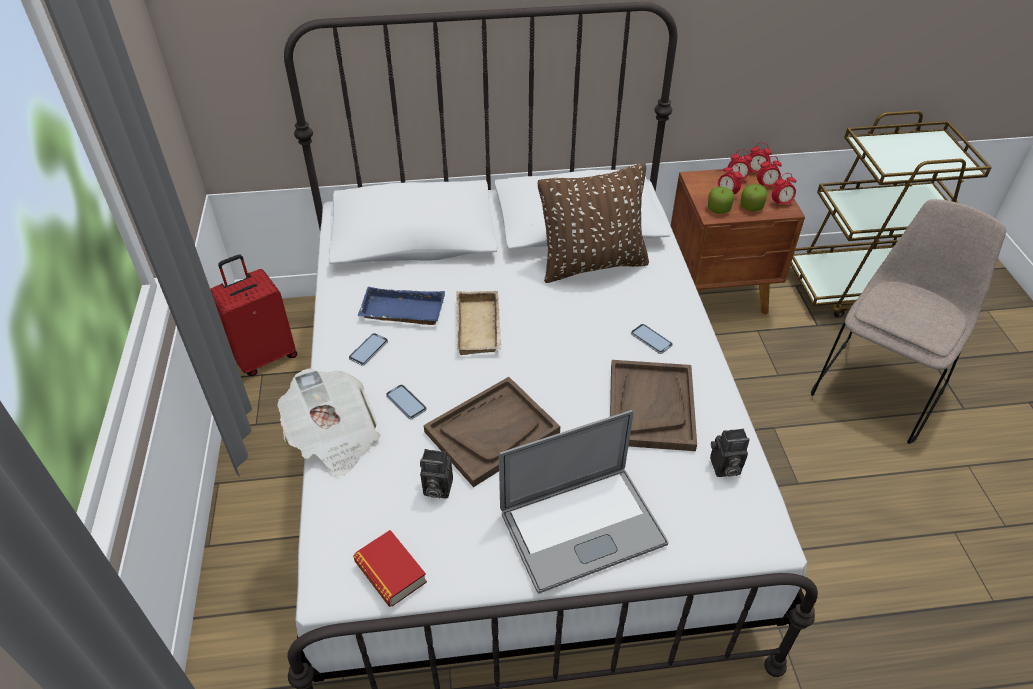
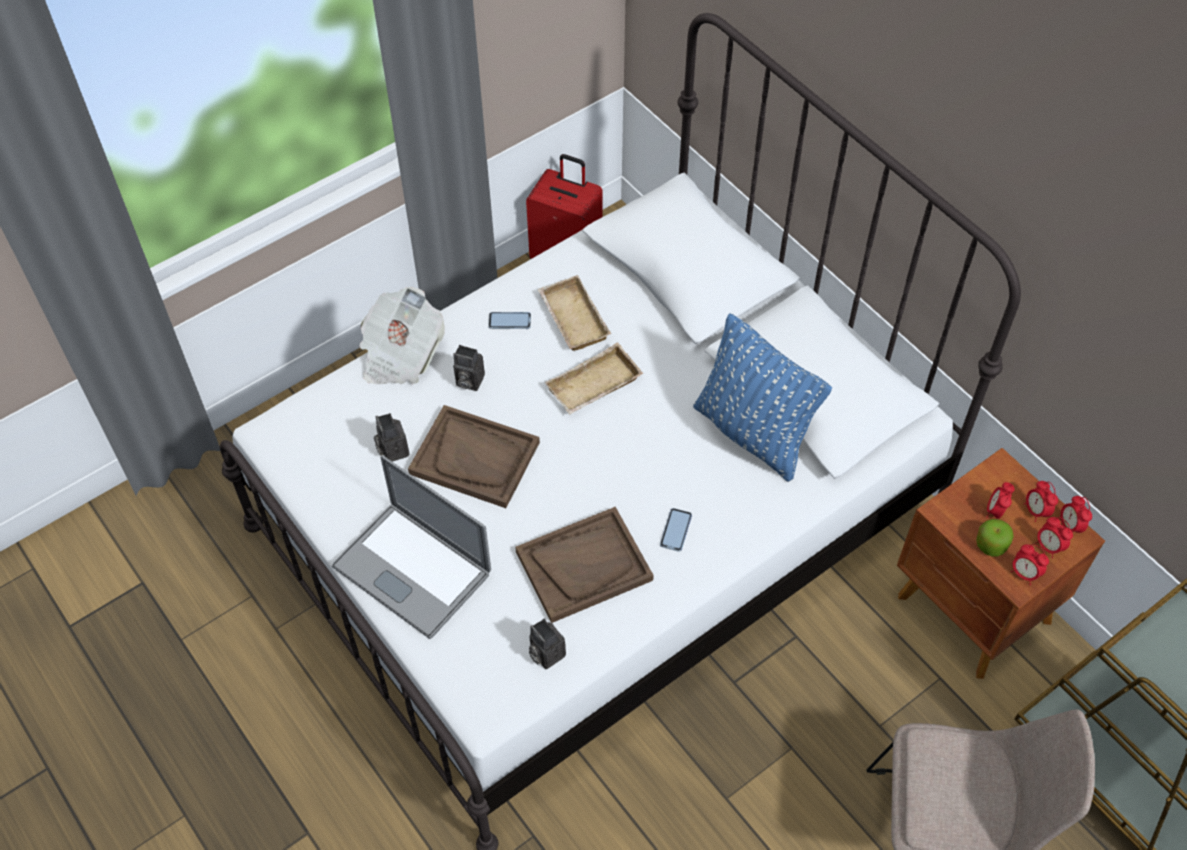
camera: 60 degrees right, 10 degrees up
book [353,530,427,607] -> none
blue tray [357,287,445,325] -> beige tray [538,275,611,351]
phone [386,384,427,419] -> camera [453,345,485,391]
brown pillow [538,163,649,283] -> blue pillow [693,313,832,482]
apple [708,187,734,214] -> none

